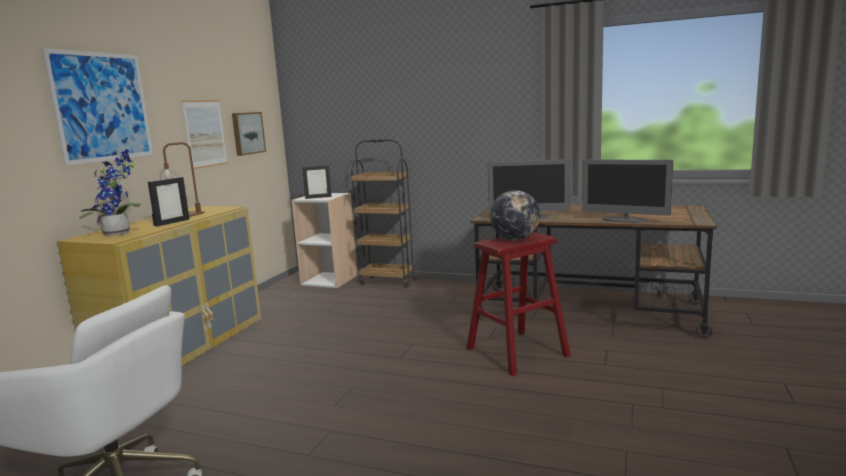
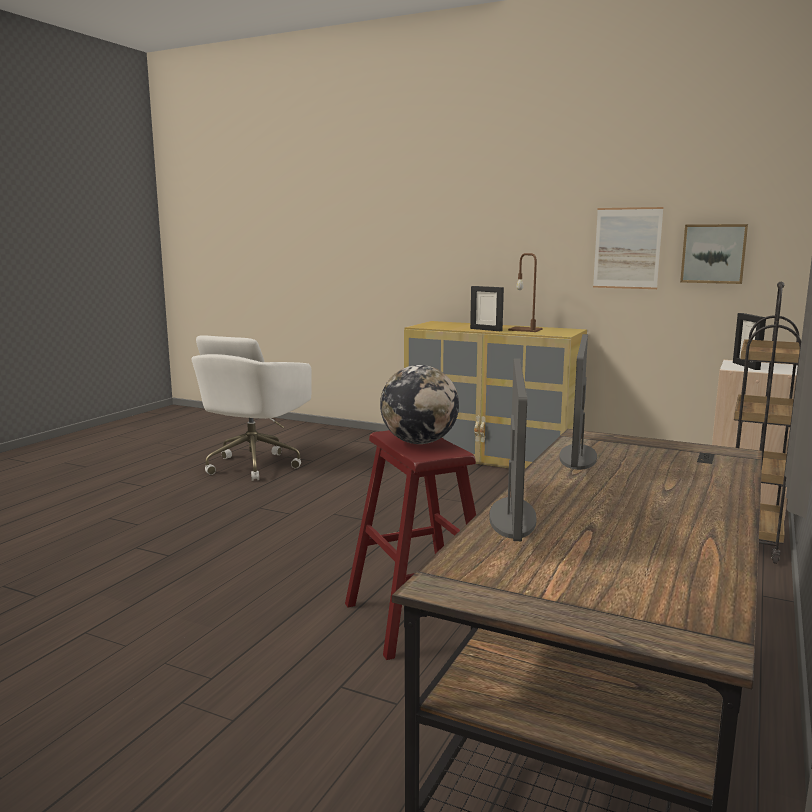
camera: 95 degrees right, 0 degrees up
picture [41,48,153,166] -> none
potted plant [79,149,141,236] -> none
monitor [582,159,673,223] -> monitor turned 150 degrees clockwise [489,358,537,541]

